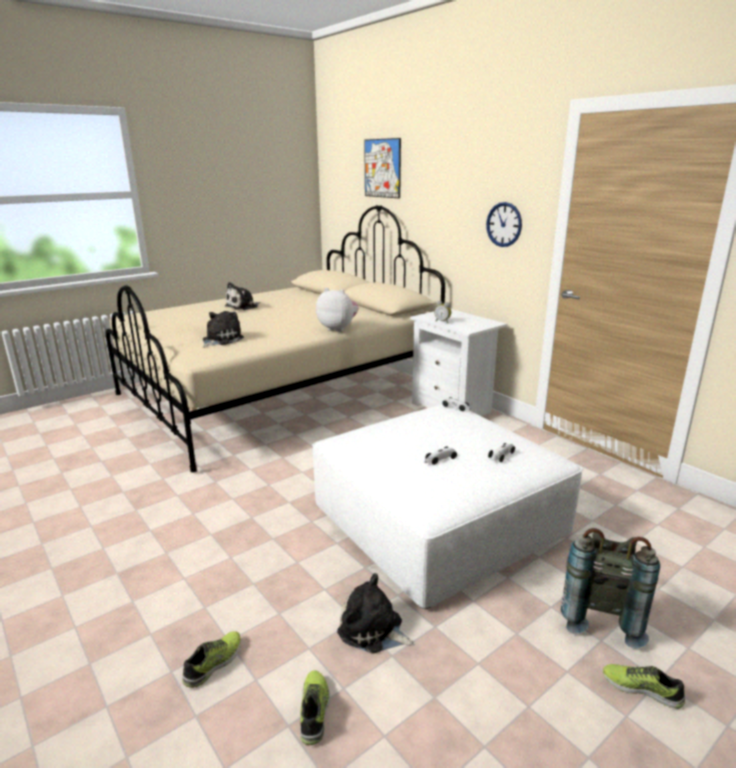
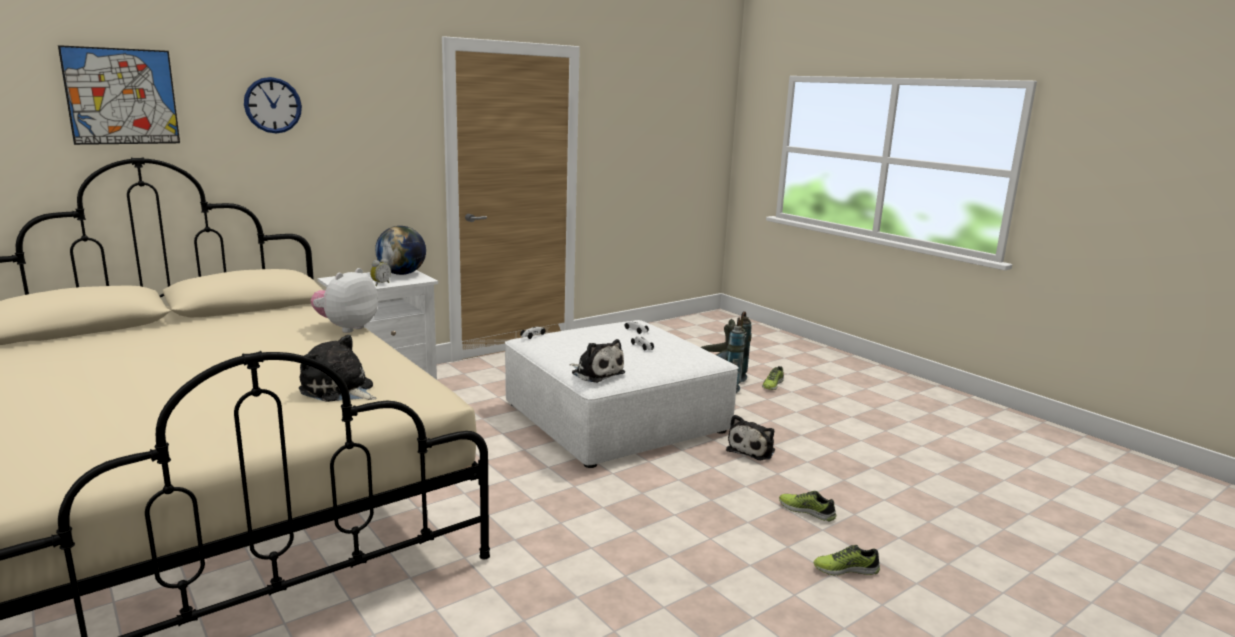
camera: 90 degrees left, 5 degrees down
plush toy [225,282,260,310] -> plush toy moved to [569,339,625,383]
shoe [300,670,330,745] -> shoe moved to [814,545,880,576]
wall clock [486,202,522,247] -> wall clock moved to [244,77,302,133]
none -> globe [375,226,426,275]

